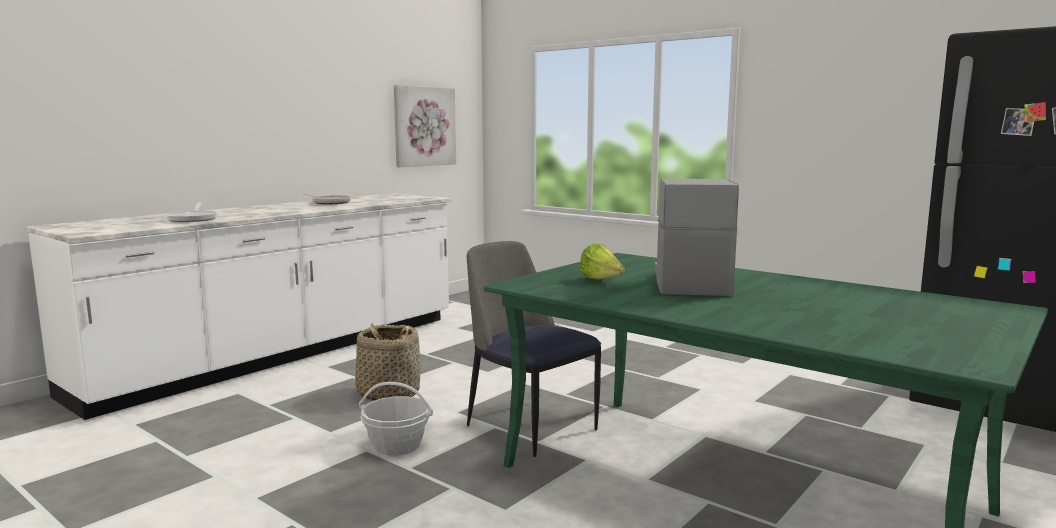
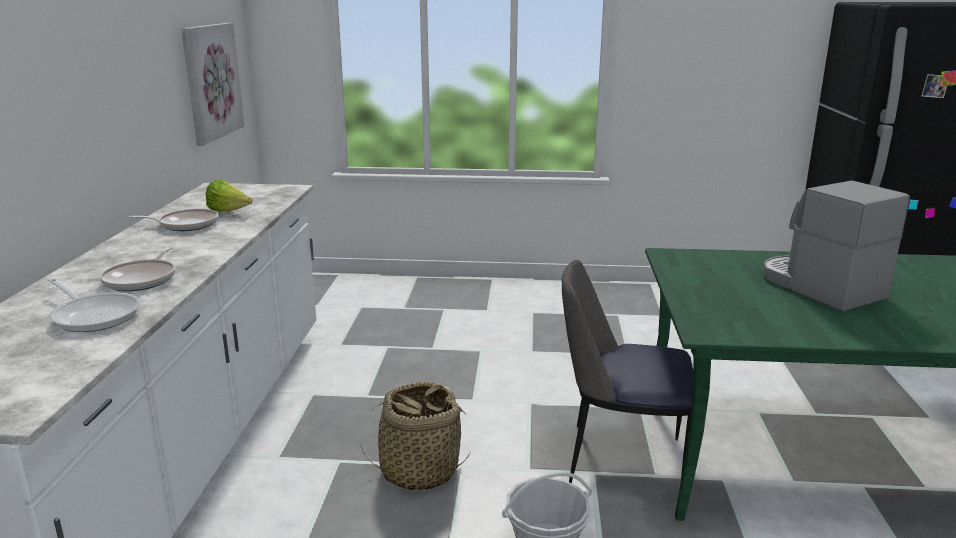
camera: 35 degrees left, 10 degrees up
lettuce [580,243,626,280] -> lettuce moved to [206,180,252,211]
none -> frying pan [100,246,175,291]

